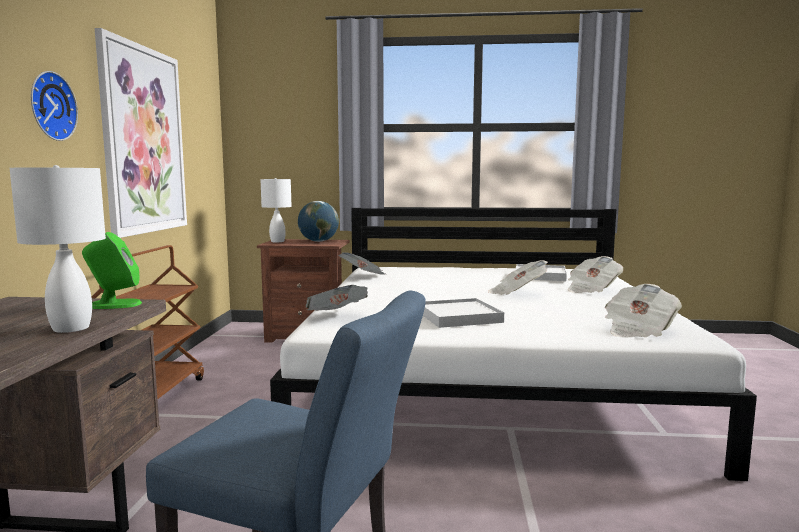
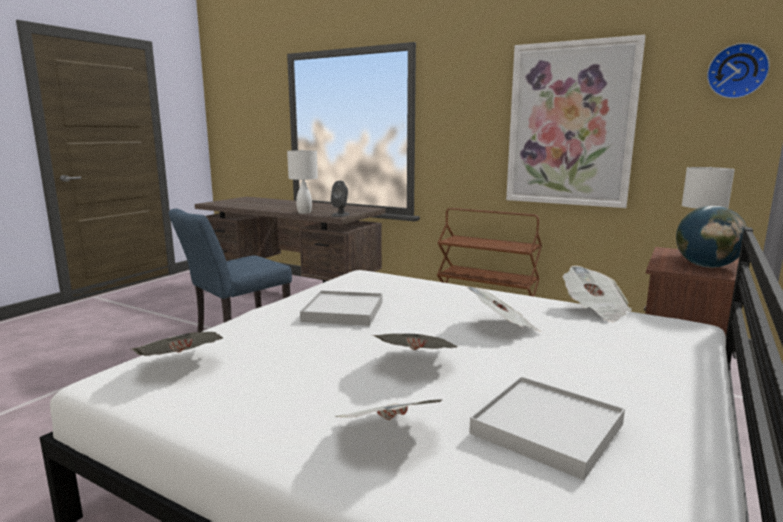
camera: 115 degrees right, 5 degrees up
wall clock [31,71,78,141] -> wall clock moved to [707,43,770,99]
green speaker [82,232,142,309] -> grey speaker [331,181,349,217]
newspaper [306,285,368,311] -> newspaper moved to [465,286,542,332]

